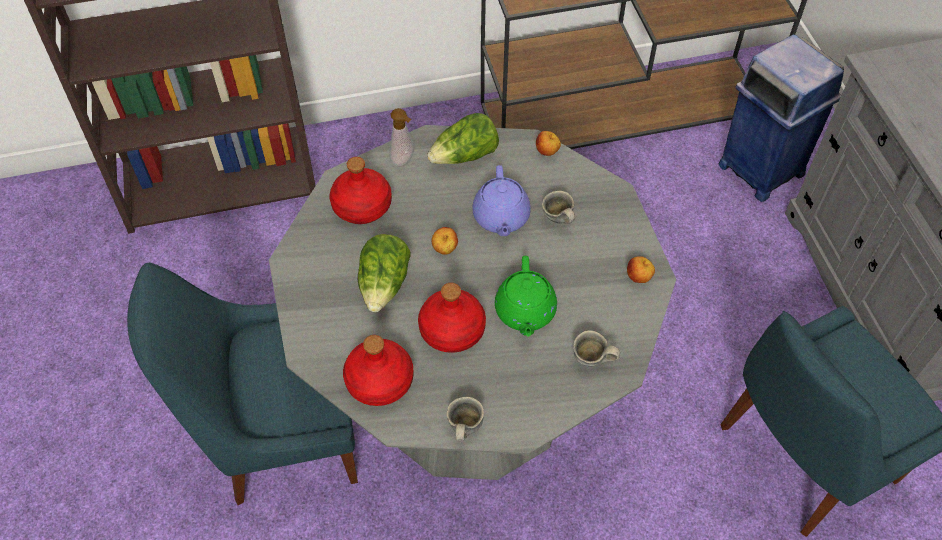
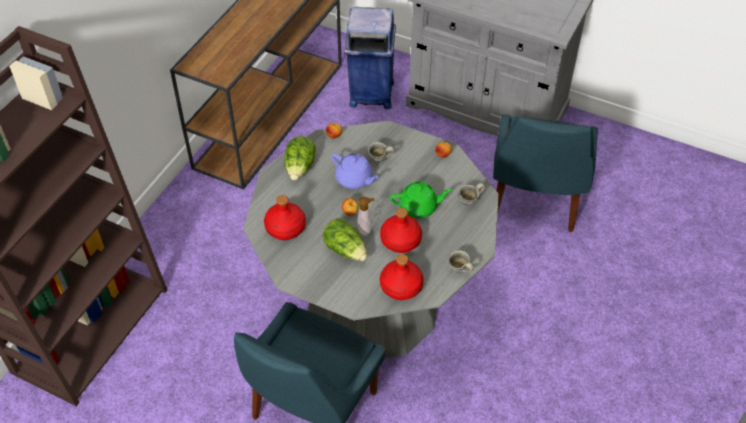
camera: 50 degrees left, 5 degrees down
soap dispenser [389,108,414,167] -> soap dispenser moved to [357,197,375,236]
green teapot [495,256,557,337] -> green teapot turned 45 degrees counterclockwise [390,182,452,218]

